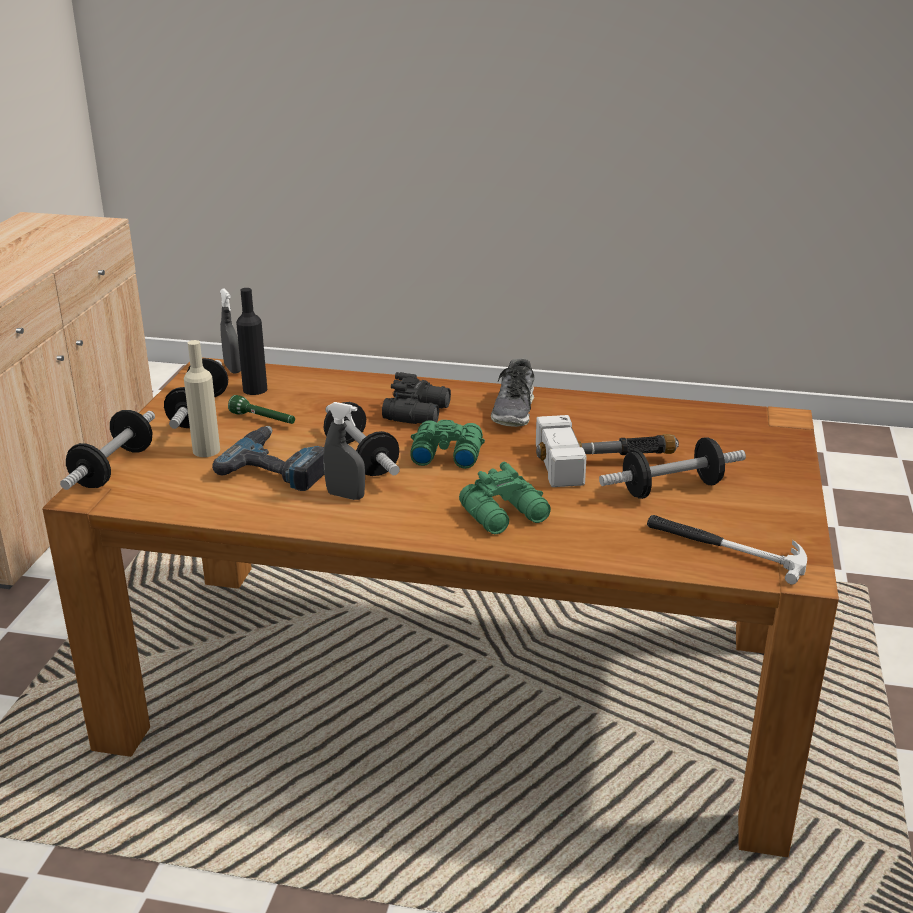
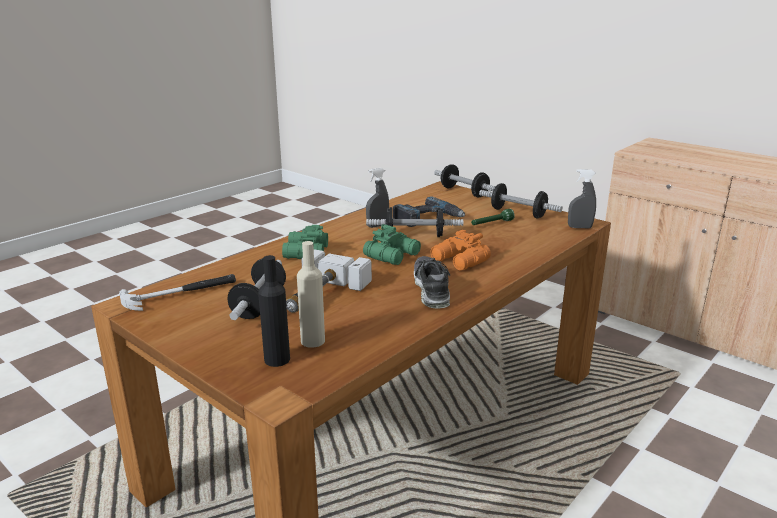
camera: 120 degrees right, 5 degrees down
beige bottle [184,340,220,457] -> beige bottle moved to [297,241,325,348]
black bottle [236,288,267,395] -> black bottle moved to [258,255,290,367]
black binoculars [382,372,451,424] -> orange binoculars [430,230,491,270]
shoe [491,359,535,427] -> shoe turned 45 degrees clockwise [414,256,450,308]

